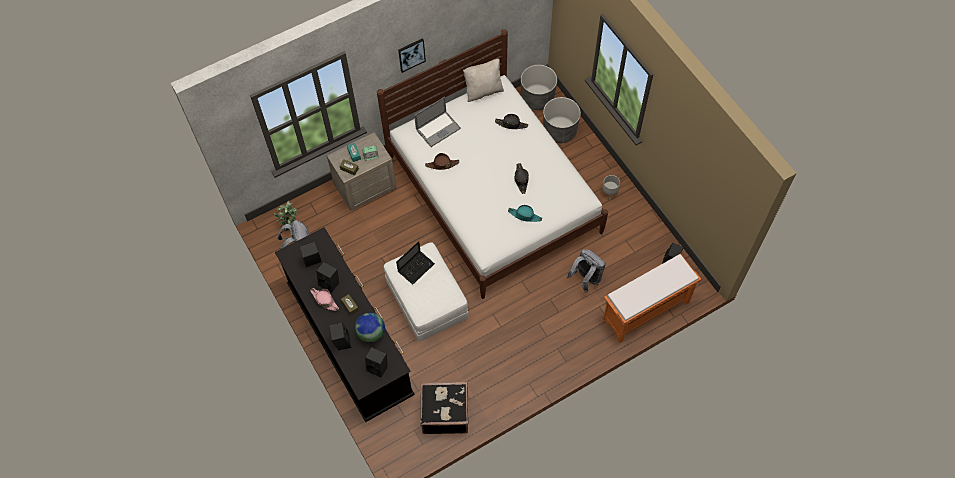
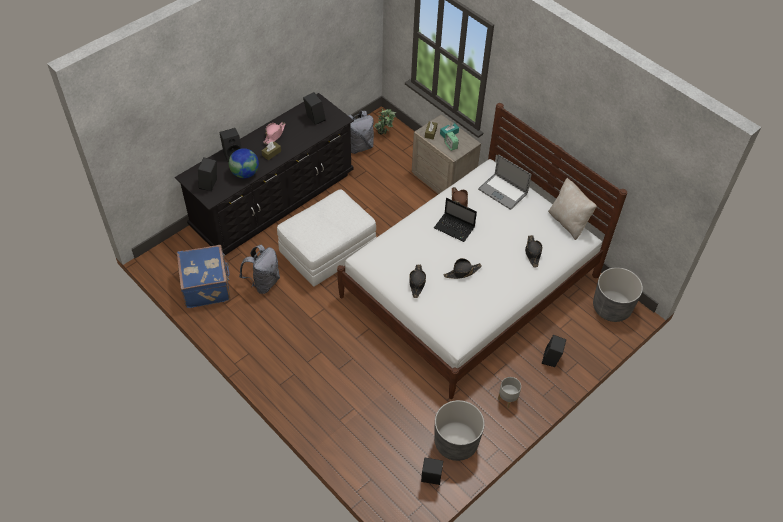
camera: 75 degrees right, 10 degrees down
black speaker [316,262,339,293] -> black speaker moved to [542,335,566,367]
laptop [396,241,435,284] -> laptop moved to [434,198,477,242]
picture [398,38,426,73] -> none
black suitcase [420,382,468,434] -> blue suitcase [177,245,230,308]
turquoise hat [508,205,542,222] -> black hat [409,265,426,298]
grey planter [543,97,581,143] -> grey planter moved to [434,400,485,461]
grey backpack [567,249,606,293] -> grey backpack moved to [239,245,280,294]
orange bench [603,254,701,343] -> none

